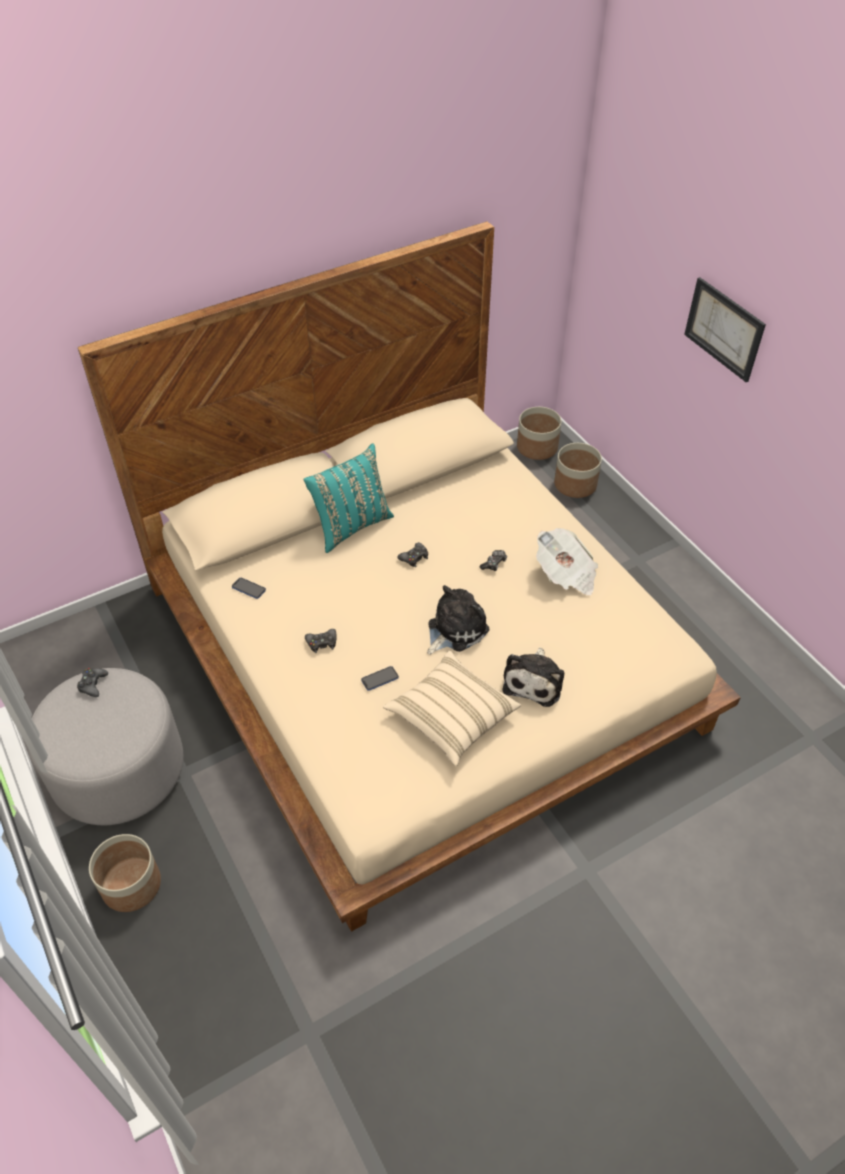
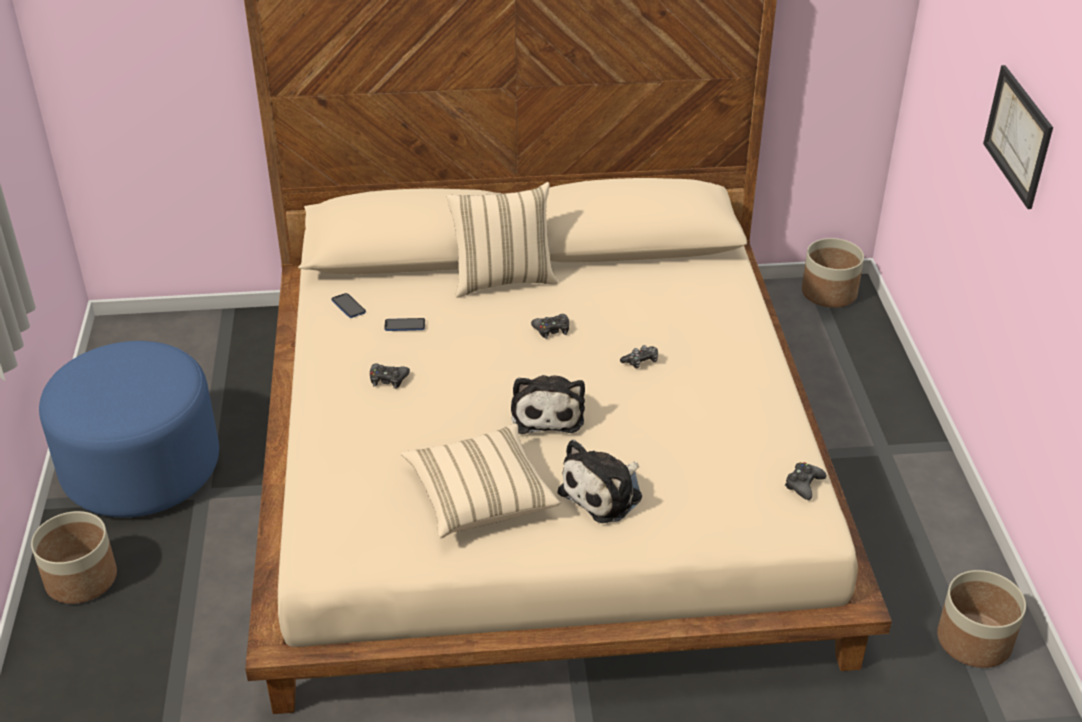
camera: 25 degrees right, 10 degrees down
grey ottoman [28,668,183,825] -> blue ottoman [39,341,219,517]
black game controller [77,668,108,697] -> black game controller moved to [785,462,826,500]
turquoise pillow [303,443,394,553] -> beige pillow [446,182,558,298]
phone [361,666,399,691] -> phone moved to [384,318,425,331]
plush toy [427,585,489,655] -> plush toy turned 105 degrees clockwise [511,375,585,434]
newspaper [536,528,598,596] -> none
planter [554,443,602,498] -> planter moved to [937,570,1026,668]

